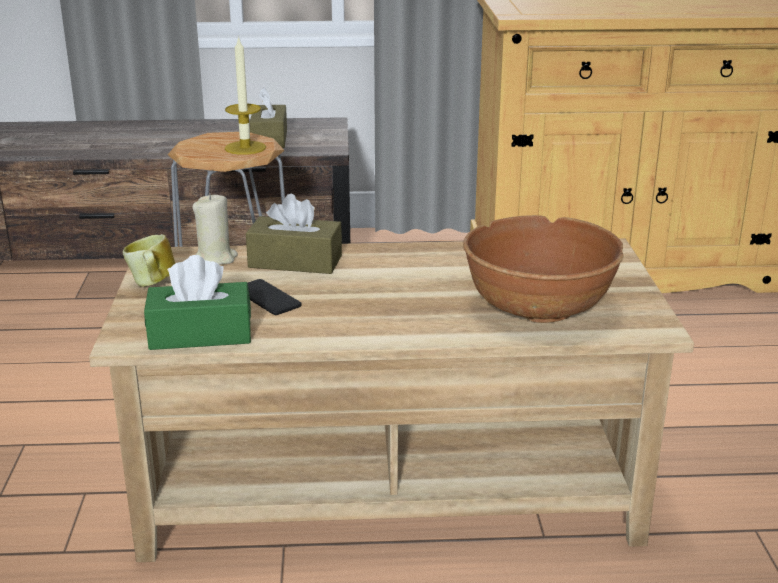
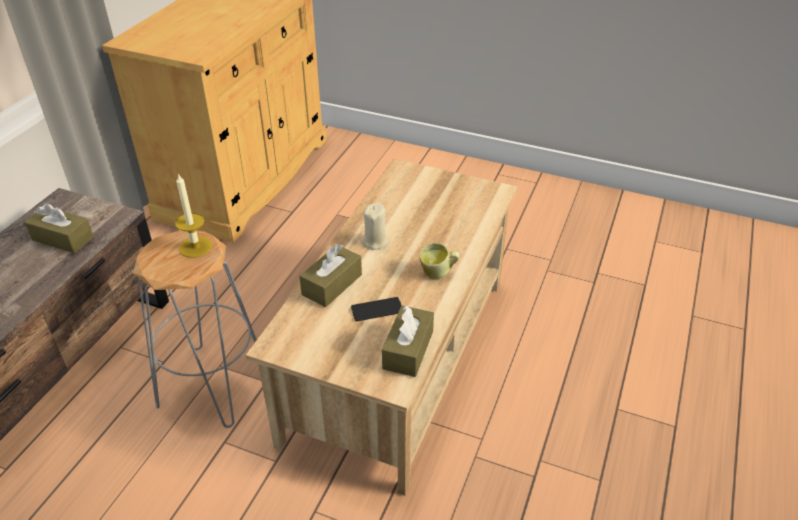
camera: 65 degrees left, 15 degrees up
mug [123,234,175,287] -> mug moved to [419,242,459,279]
green tissue box [144,255,251,350] -> brown tissue box [382,306,434,377]
beige candle [193,193,238,265] -> beige candle moved to [361,203,388,250]
brown bowl [463,215,623,323] -> none

